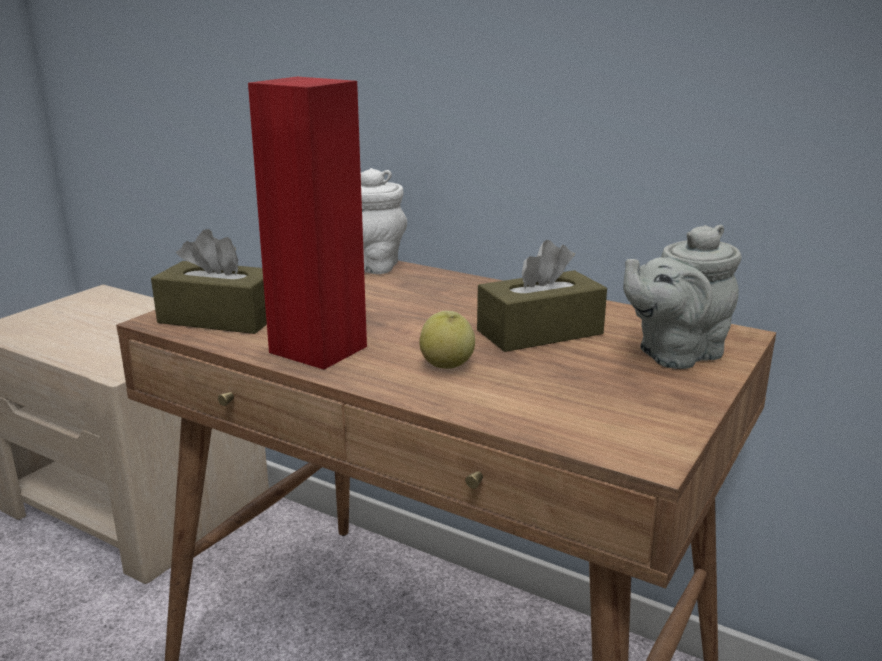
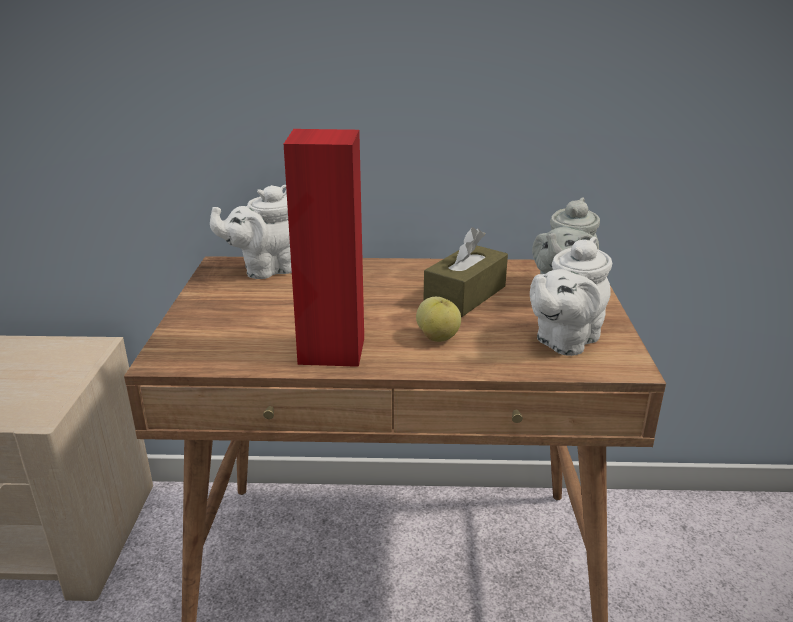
camera: 30 degrees left, 5 degrees up
brown tissue box [151,229,267,334] -> none
none -> white teapot [530,237,612,356]

